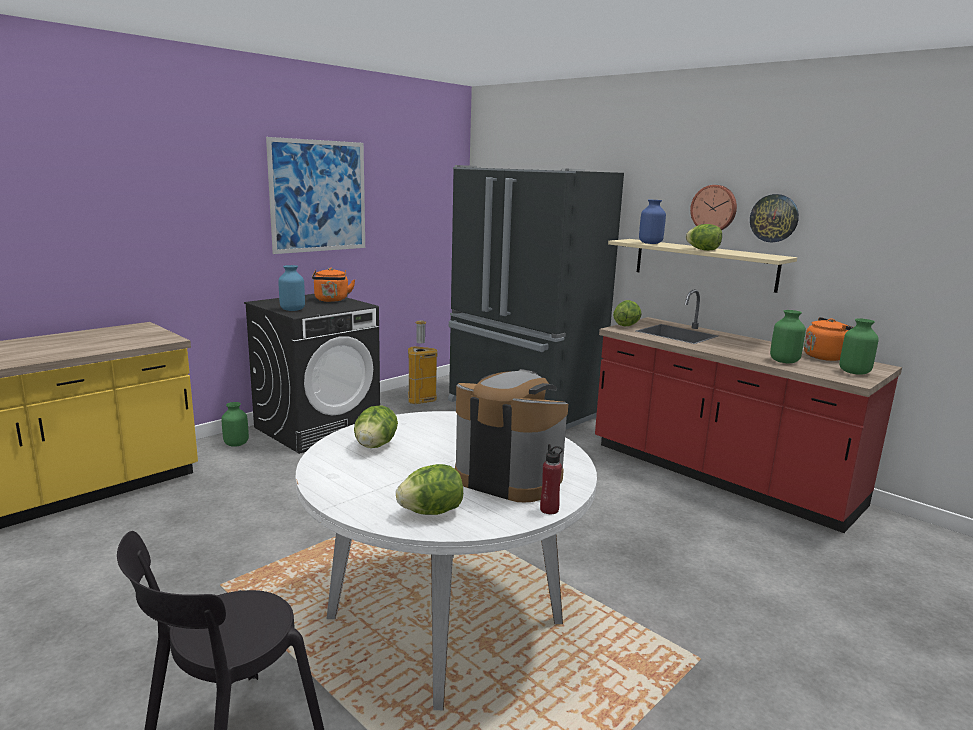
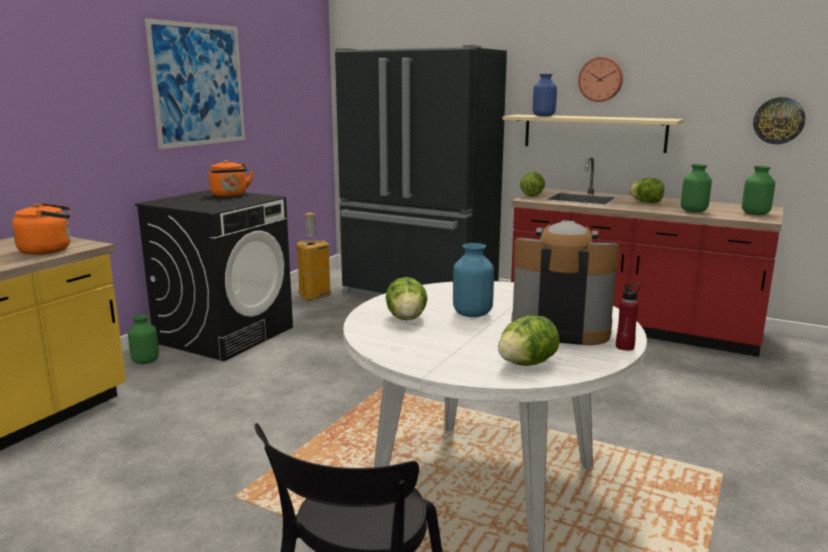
camera: 15 degrees left, 0 degrees up
blue vase [278,265,305,311] -> blue vase moved to [453,243,494,317]
lettuce [686,224,722,251] -> lettuce moved to [629,178,664,203]
wall clock [750,194,799,243] -> wall clock moved to [753,97,805,144]
orange kettle [804,317,854,361] -> orange kettle moved to [12,203,71,255]

